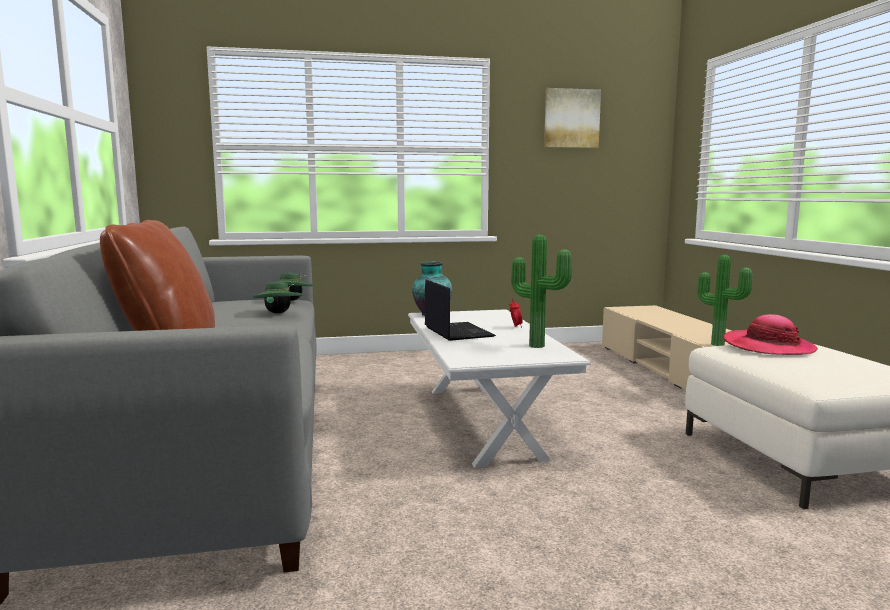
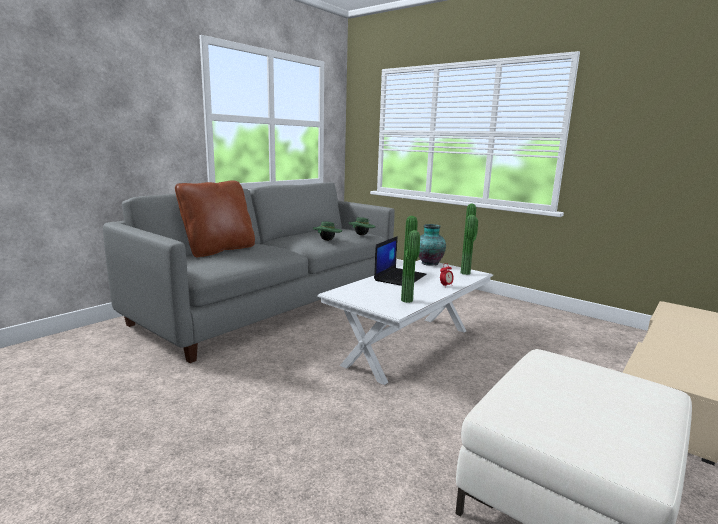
camera: 50 degrees right, 5 degrees up
picture [544,88,601,148] -> none
potted plant [697,255,752,346] -> potted plant moved to [461,204,478,275]
hat [724,314,818,355] -> none

